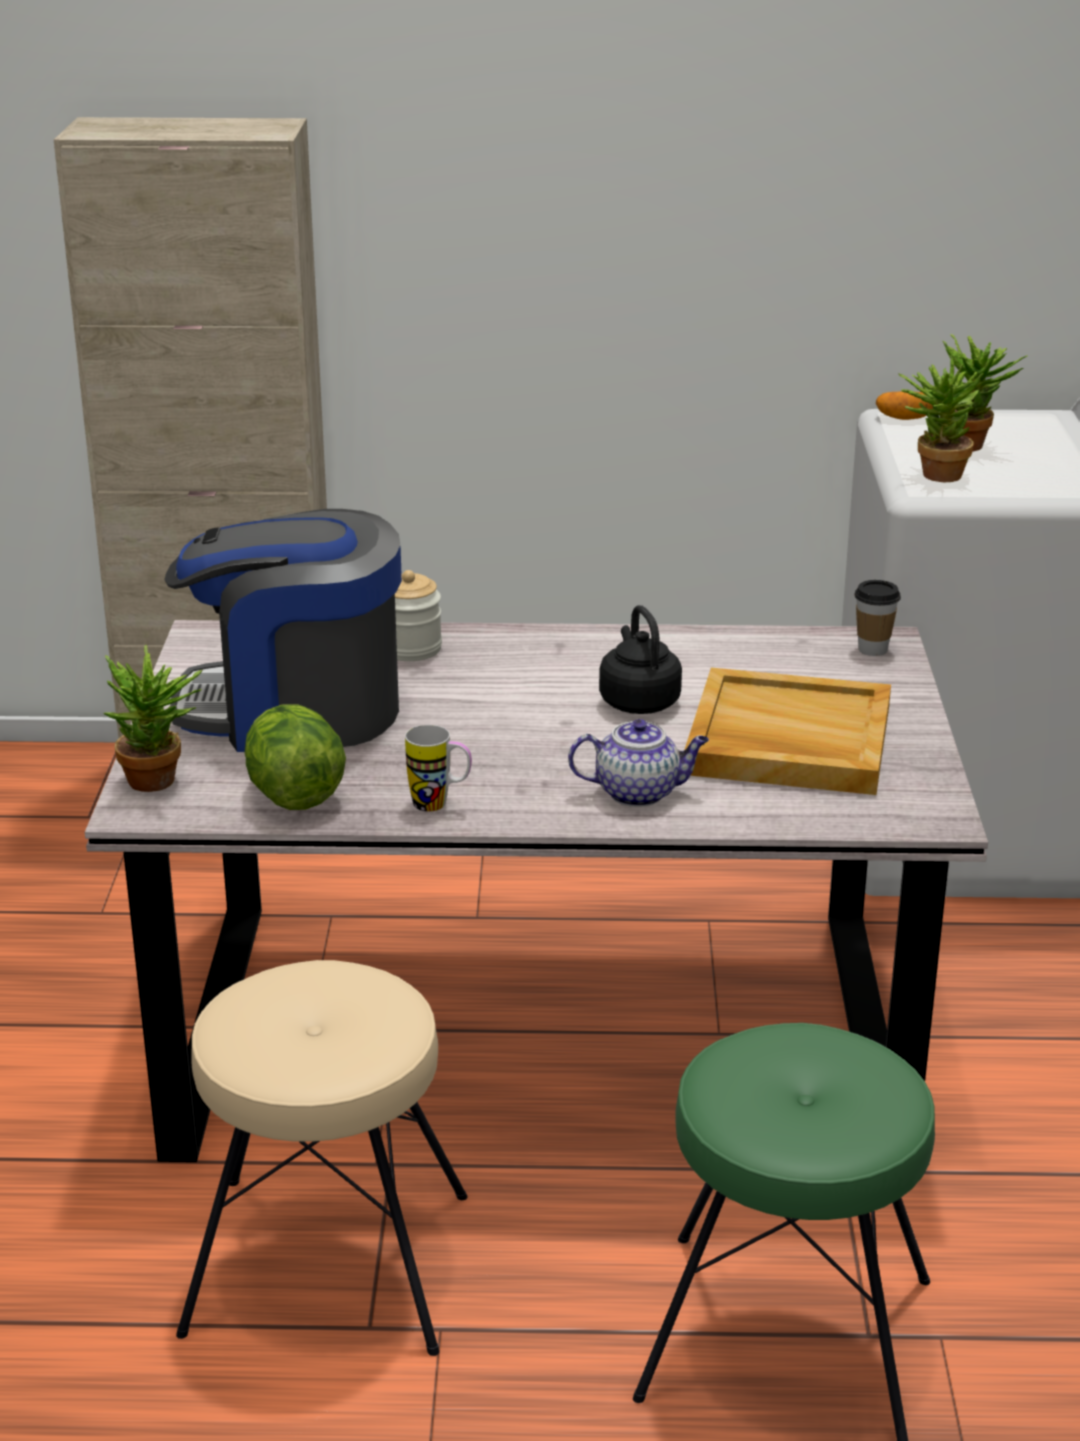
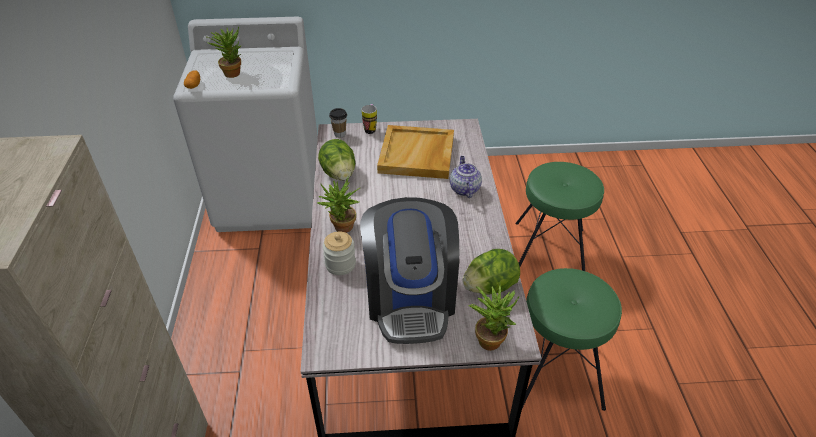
camera: 95 degrees left, 15 degrees up
beige stool [176,960,468,1356] -> green stool [522,268,622,411]
mug [405,725,472,812] -> mug moved to [362,104,377,134]
black kettle [599,605,682,714] -> none
potted plant [899,353,984,482] -> potted plant moved to [317,176,360,233]
none -> lettuce [318,139,355,181]

